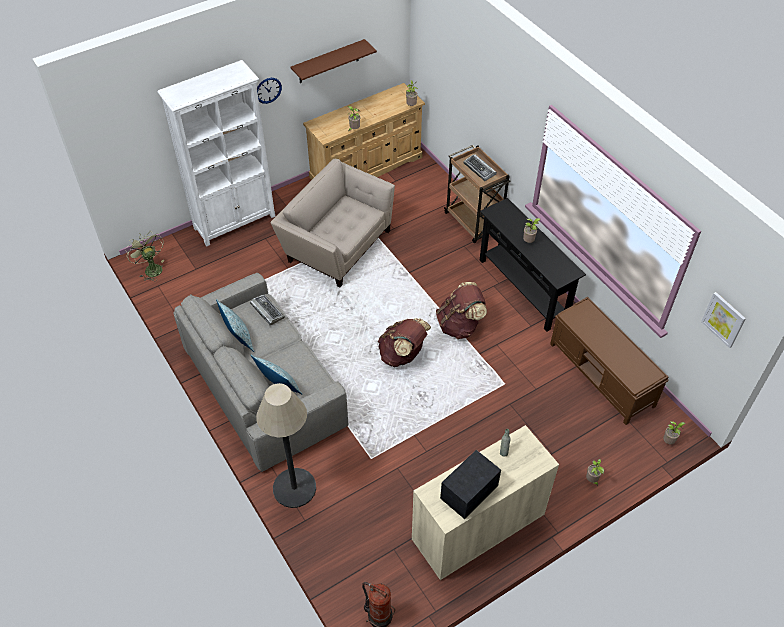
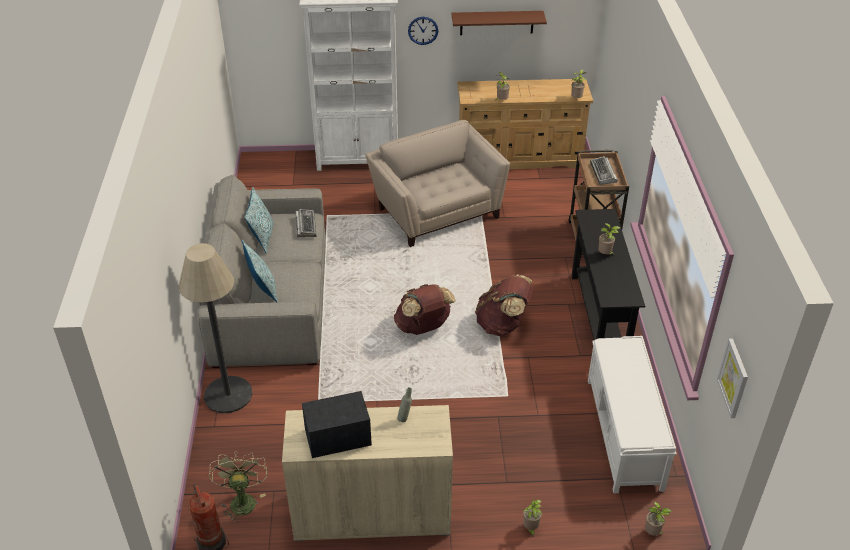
camera: 30 degrees right, 10 degrees down
green fan [125,231,165,281] -> green fan moved to [209,451,268,523]
brown bench [550,297,669,425] -> white bench [588,336,677,493]

